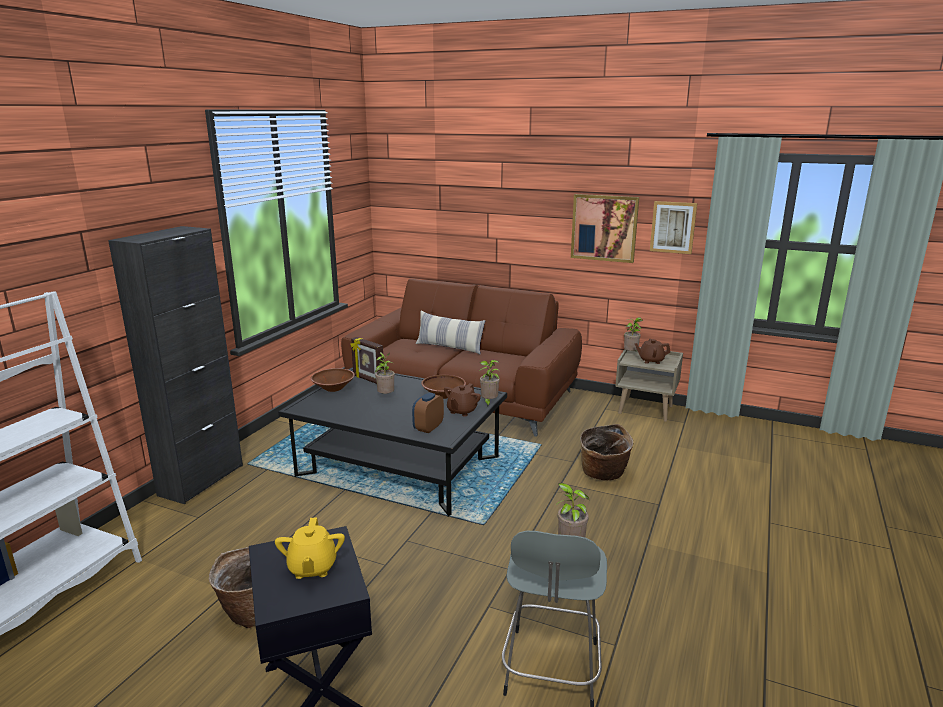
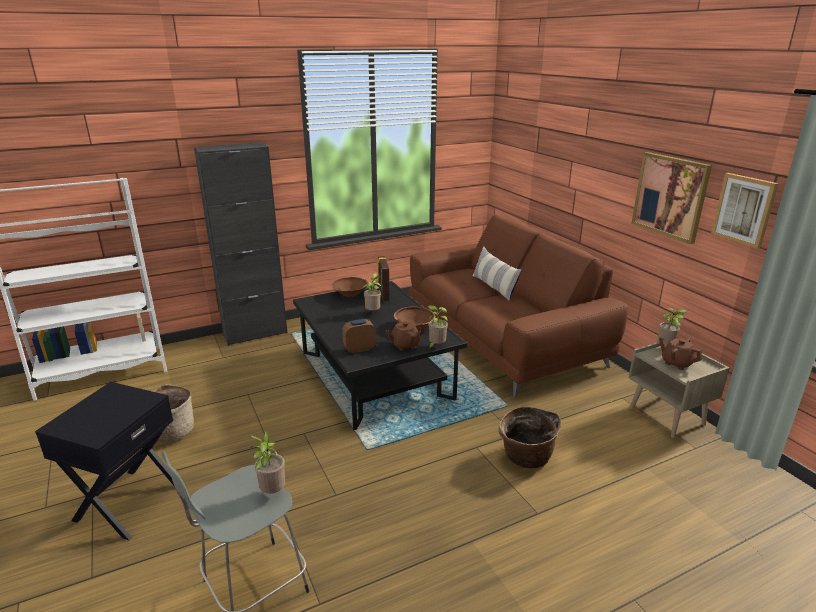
camera: 40 degrees right, 5 degrees up
yellow teapot [275,518,345,579] -> none

